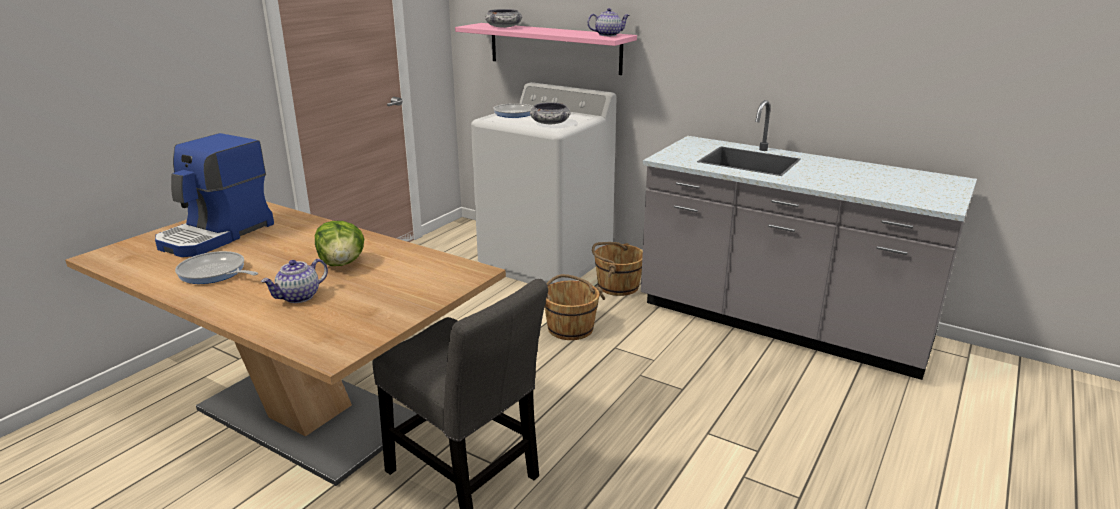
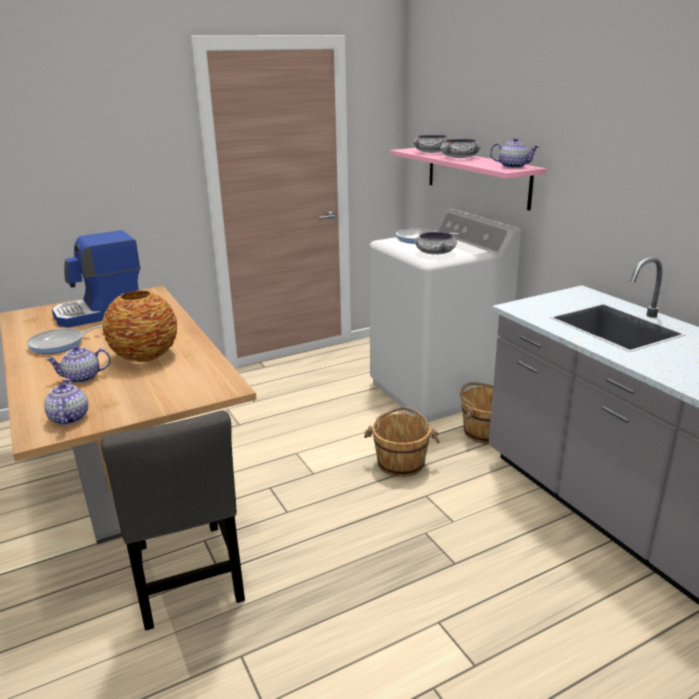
camera: 30 degrees right, 0 degrees up
frying pan [175,251,258,284] -> frying pan turned 90 degrees counterclockwise [27,325,103,354]
lettuce [315,221,364,266] -> vase [102,290,177,362]
none -> teapot [44,379,88,425]
none -> bowl [440,139,481,158]

